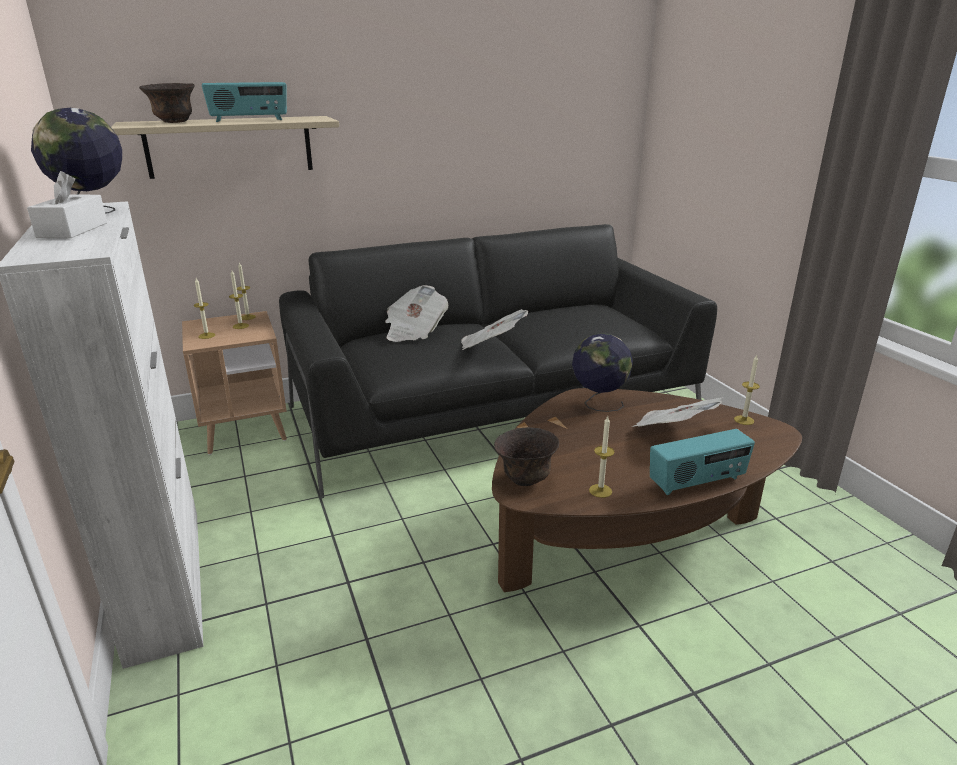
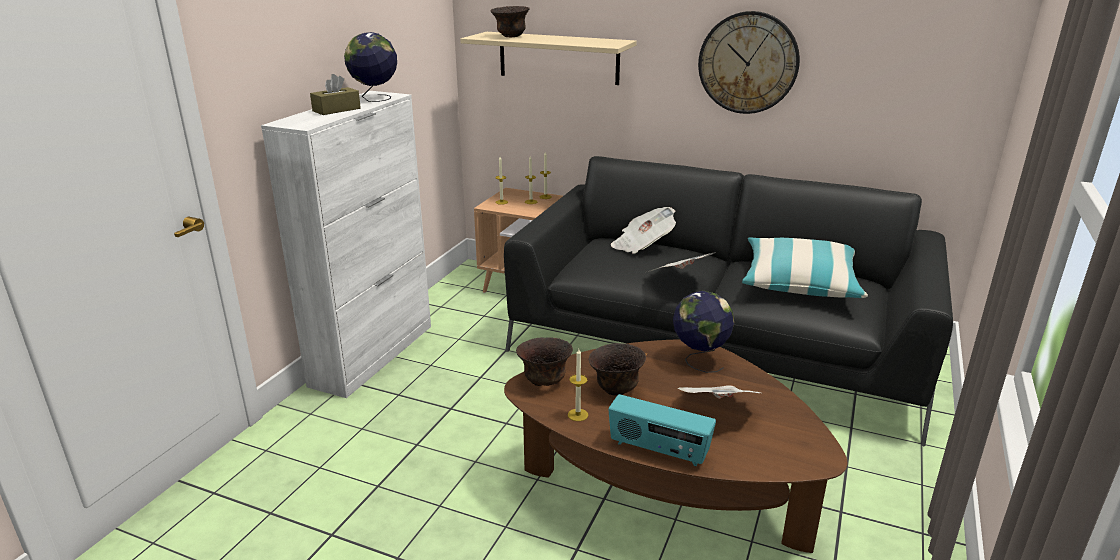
camera: 45 degrees right, 0 degrees up
white tissue box [27,171,107,238] -> brown tissue box [310,74,361,115]
radio [202,82,287,122] -> none
candle [734,355,760,425] -> none
none -> brown bowl [589,343,646,396]
none -> wall clock [698,11,800,114]
none -> pillow [742,237,868,298]

